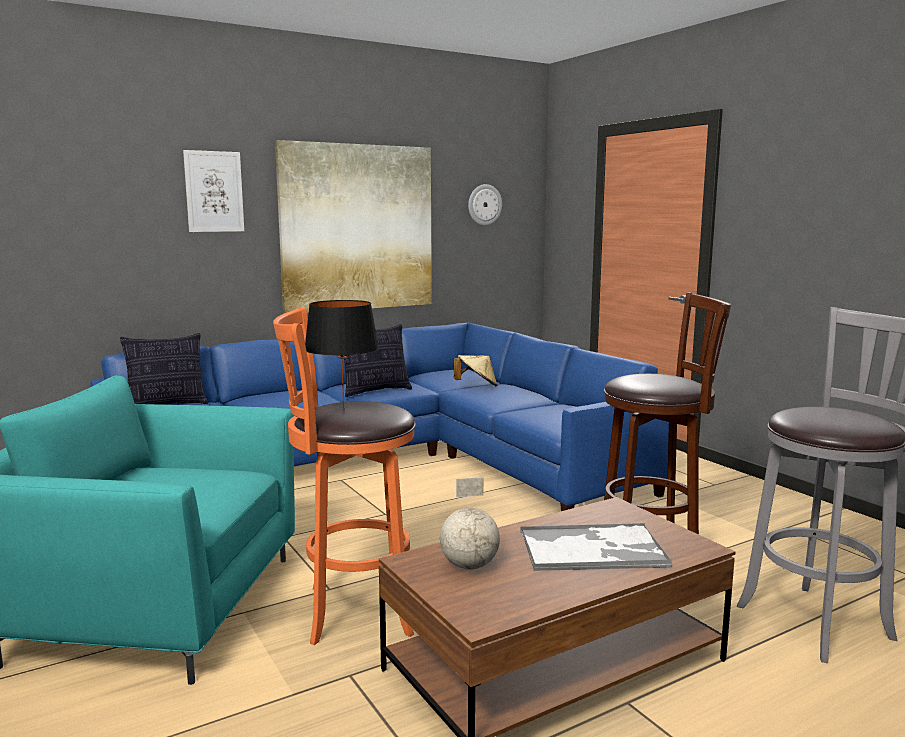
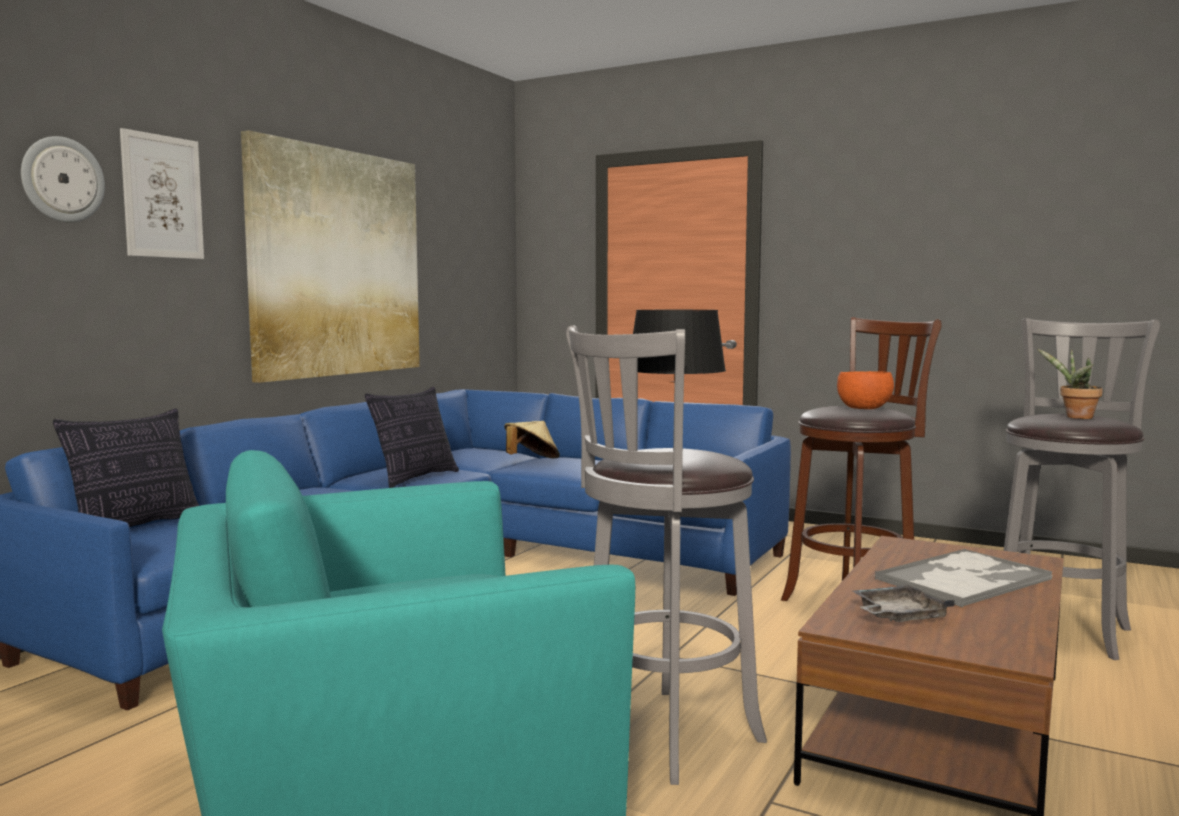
camera: 30 degrees left, 5 degrees down
orange stool [273,307,416,645] -> grey stool [566,325,767,785]
globe [440,477,500,569] -> grey tray [853,585,955,622]
wall clock [468,184,502,226] -> wall clock moved to [21,136,105,222]
none -> orange bowl [837,371,894,409]
none -> potted plant [1037,348,1103,419]

